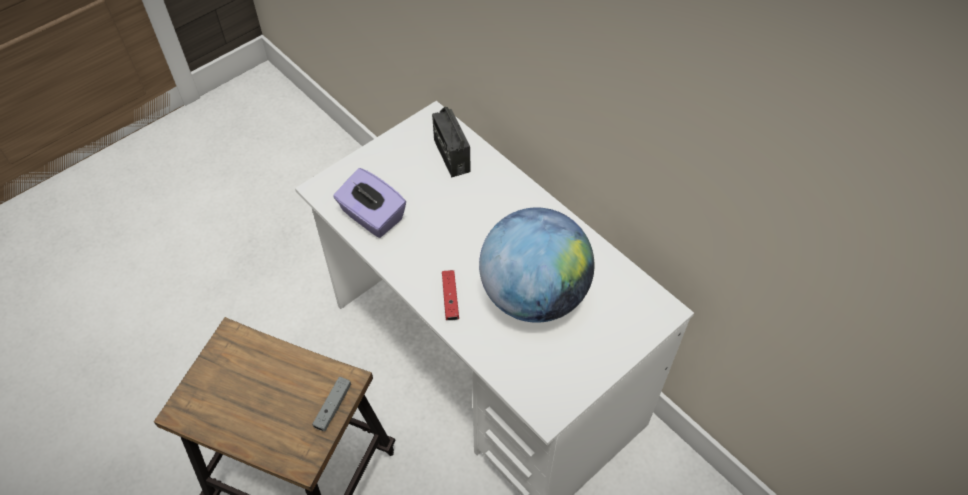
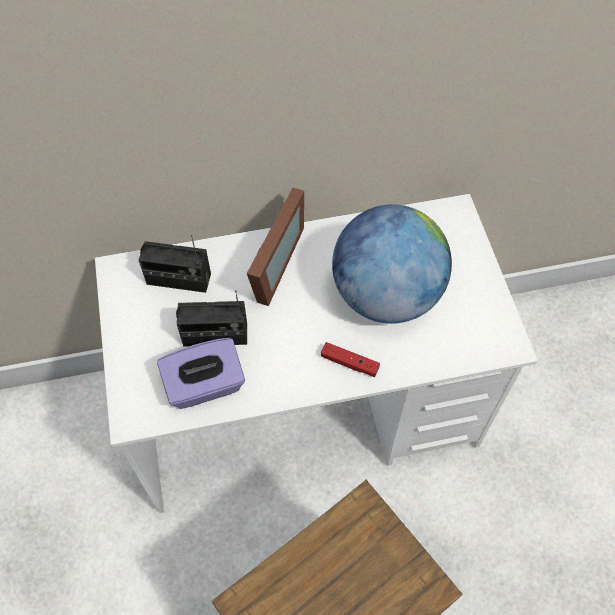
camera: 60 degrees left, 5 degrees up
grey game controller [312,377,351,431] -> none
none -> radio [176,290,247,347]
none -> picture frame [247,188,304,306]

